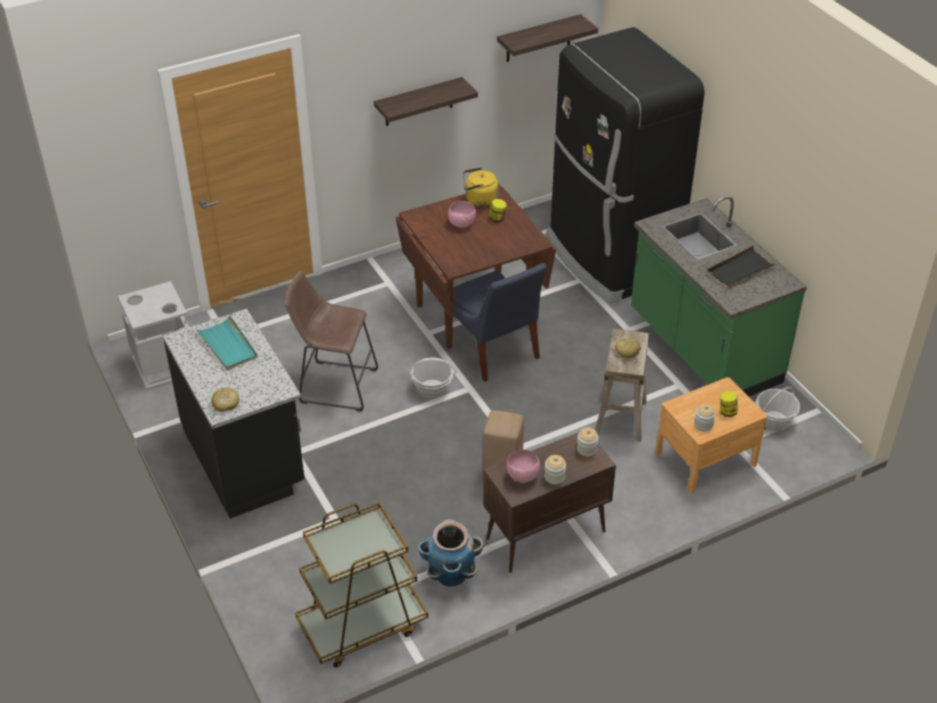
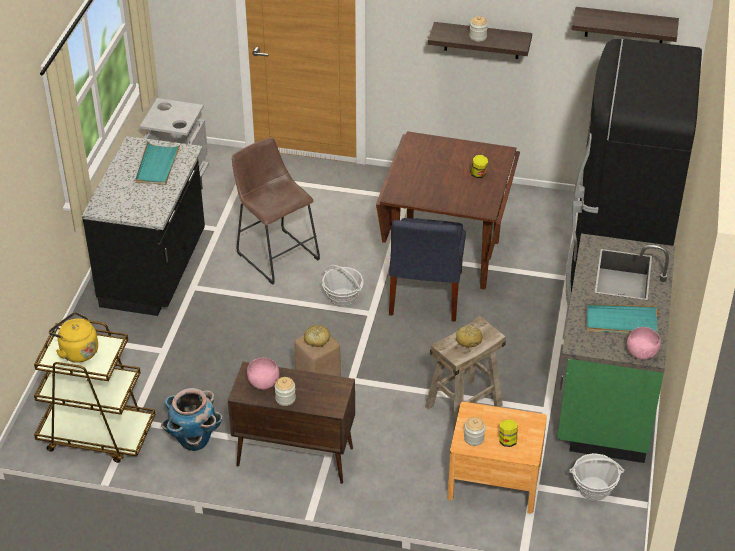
camera: 40 degrees right, 0 degrees up
bread [211,387,239,412] -> bread moved to [304,325,330,347]
pink bowl [448,201,476,228] -> pink bowl moved to [627,327,661,359]
yellow kettle [463,167,499,207] -> yellow kettle moved to [49,312,98,363]
jar [577,428,599,457] -> jar moved to [470,16,488,42]
black tray [707,245,778,290] -> turquoise tray [587,304,659,334]

